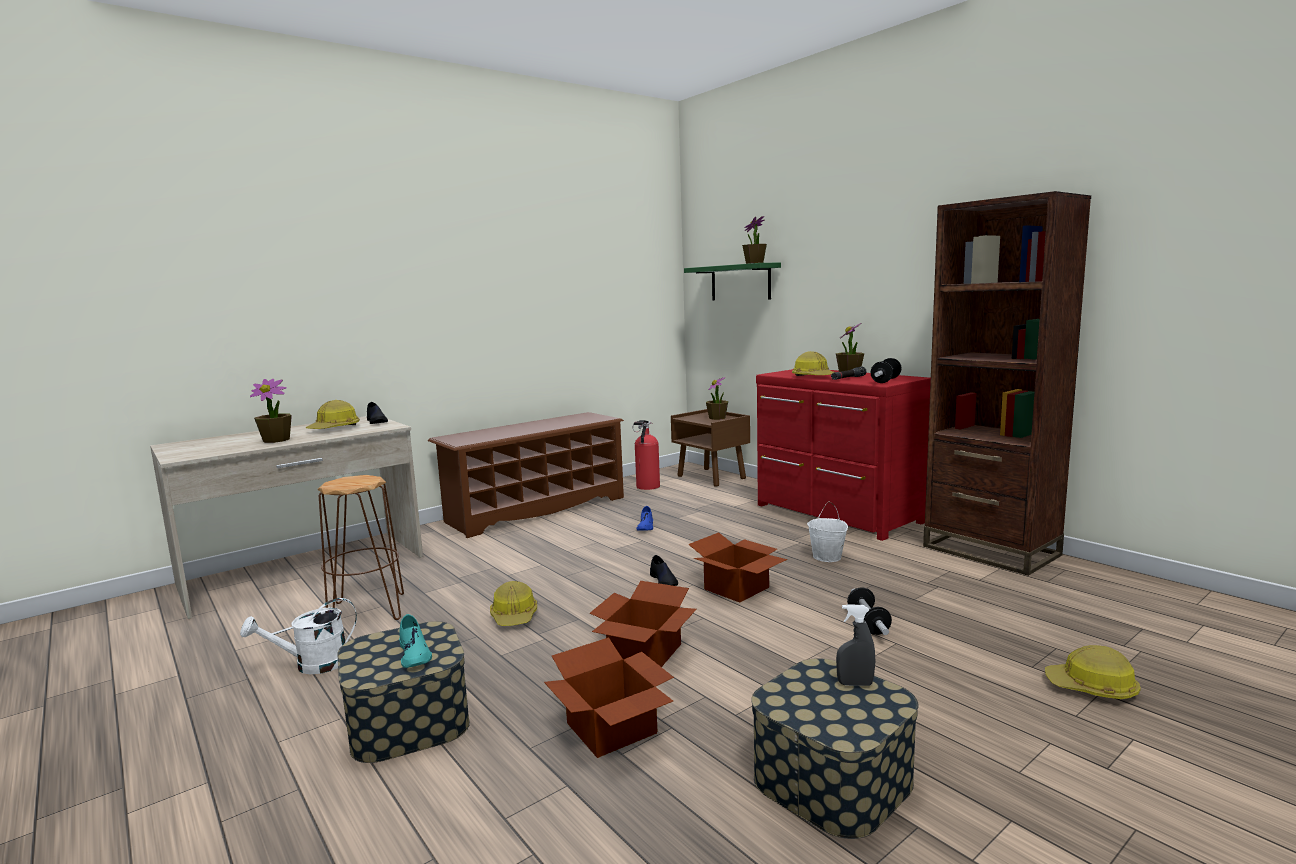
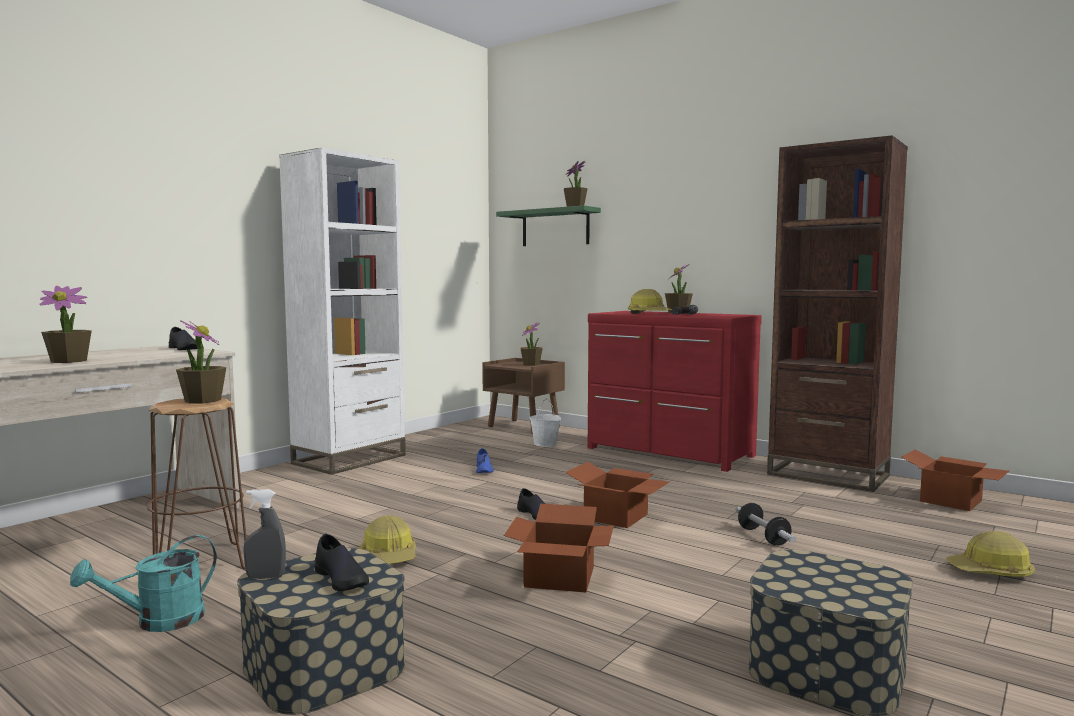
camera: 15 degrees left, 5 degrees down
white watering can [240,598,357,674] -> turquoise watering can [70,535,217,632]
hard hat [306,400,360,429] -> none
turquoise shoe [399,614,432,668] -> black shoe [315,534,369,591]
brown shoe rack [428,412,624,538] -> white bookcase [279,147,406,475]
cardboard box [544,637,674,758] -> cardboard box moved to [901,449,1009,511]
fire extinguisher [632,420,660,490] -> none
white bucket [807,501,848,562] -> white bucket moved to [529,398,561,447]
grey spray bottle [836,604,876,686] -> grey spray bottle moved to [243,489,286,579]
dumbbell [870,358,902,383] -> none
none -> potted plant [176,320,226,403]

